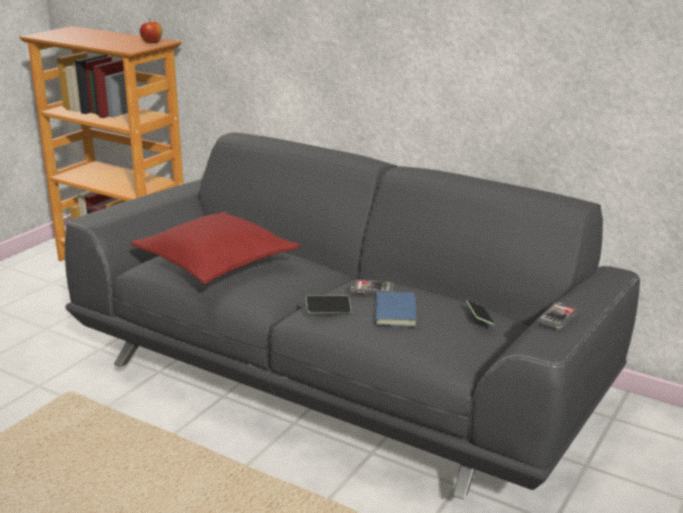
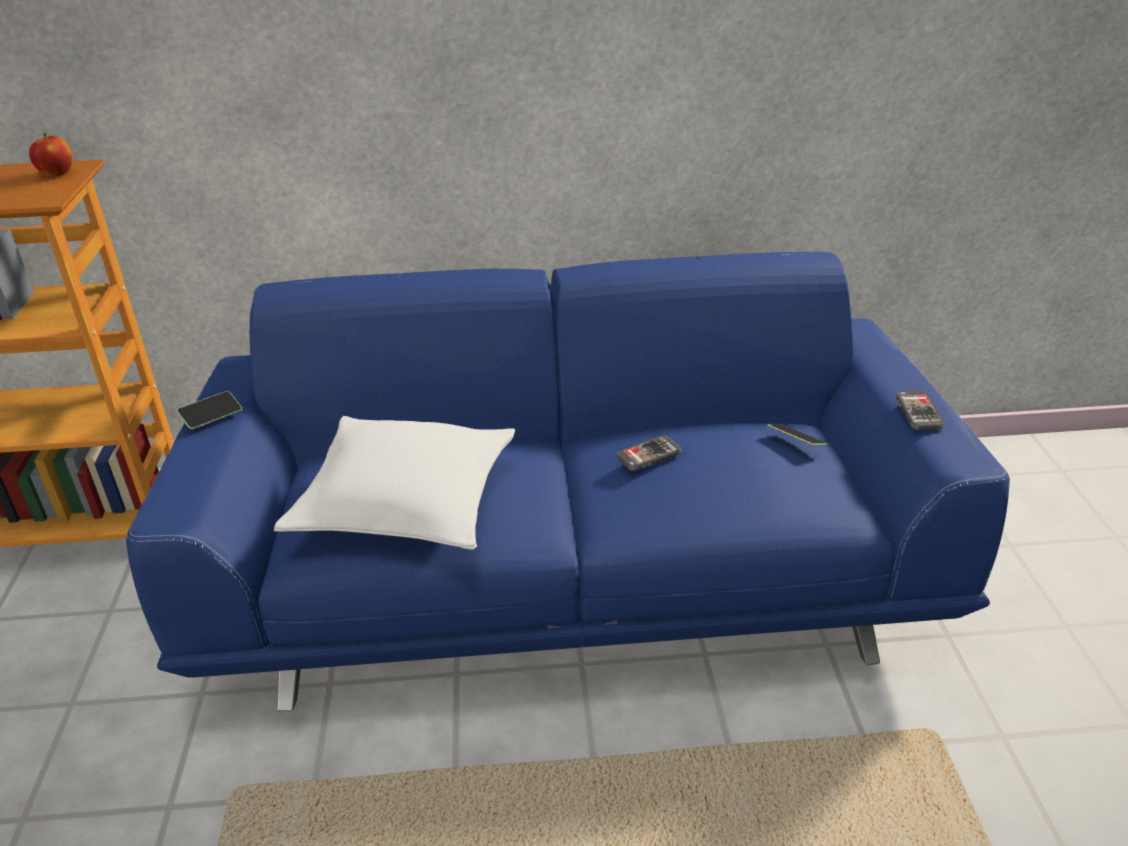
camera: 35 degrees left, 10 degrees up
grey sofa [65,133,640,500] -> blue sofa [126,252,1010,711]
red pillow [131,212,300,284] -> white pillow [274,416,515,550]
phone [306,295,351,313] -> phone moved to [177,391,242,429]
blue book [362,292,416,327] -> none

